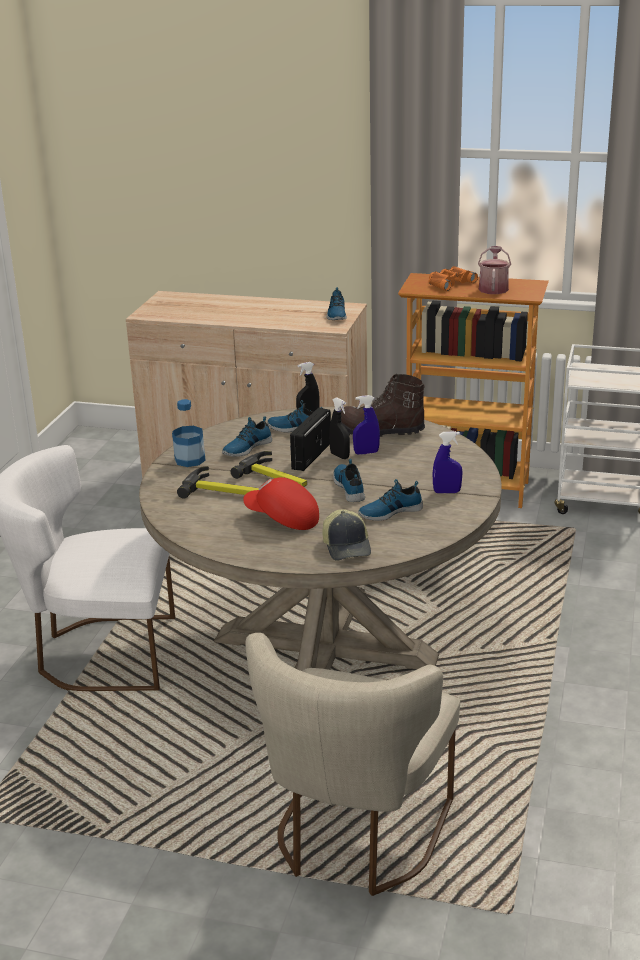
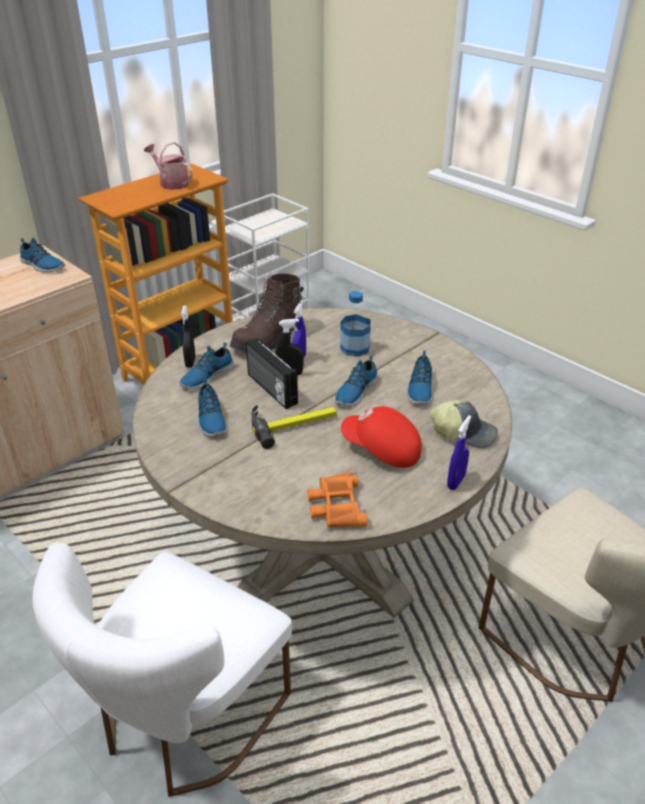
camera: 60 degrees left, 10 degrees up
bottle [172,399,206,467] -> bottle moved to [340,291,371,357]
hammer [177,466,259,499] -> none
red cap [243,477,319,530] -> red cap turned 60 degrees clockwise [341,406,422,468]
shoe [333,459,365,502] -> shoe turned 75 degrees counterclockwise [335,355,378,406]
orange binoculars [429,266,478,291] -> orange binoculars moved to [307,471,367,527]
blue spray bottle [433,431,463,493] -> blue spray bottle moved to [447,415,471,490]

